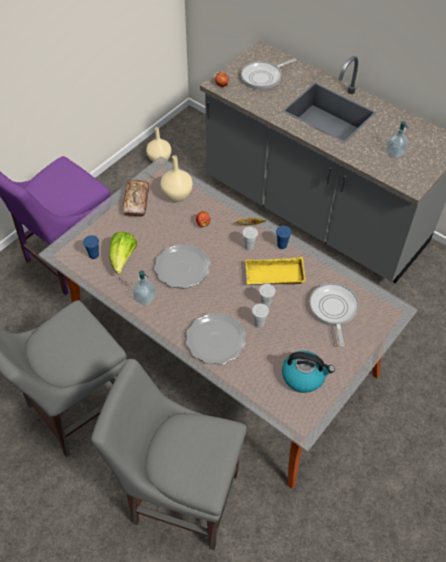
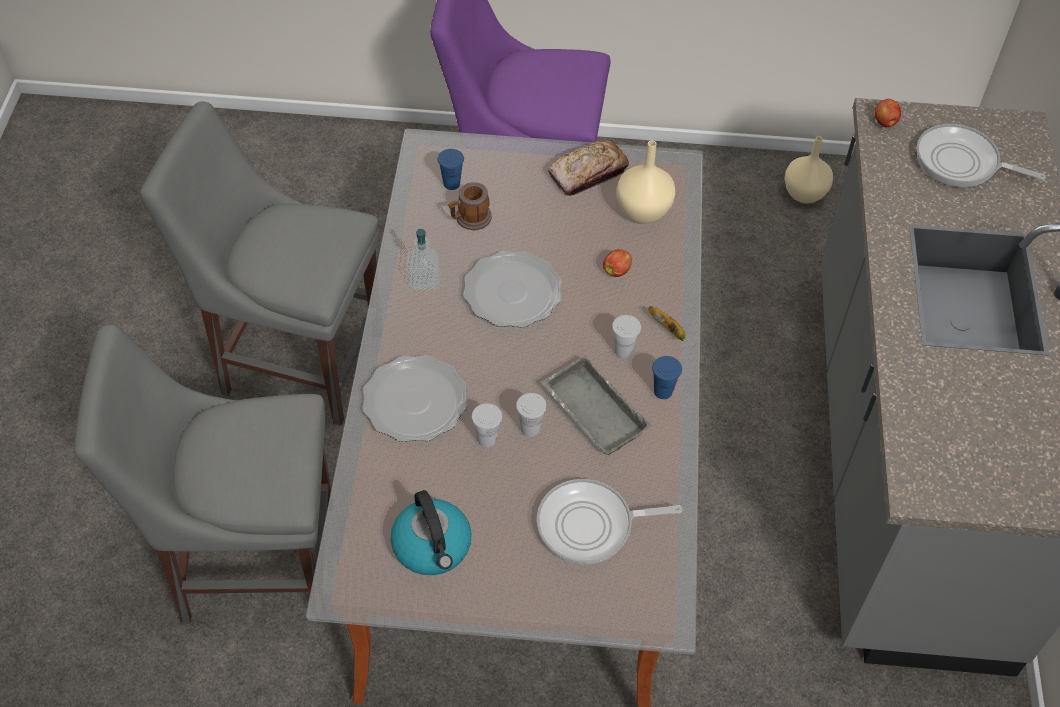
camera: 55 degrees right, 0 degrees up
grey chair [91,359,247,550] -> grey chair turned 75 degrees counterclockwise [74,324,331,624]
lettuce [110,231,137,274] -> mug [449,182,492,230]
yellow tray [245,257,306,284] -> grey tray [541,355,652,455]
frying pan [310,283,359,347] -> frying pan turned 150 degrees counterclockwise [537,479,682,564]
soap dispenser [386,121,409,159] -> none

